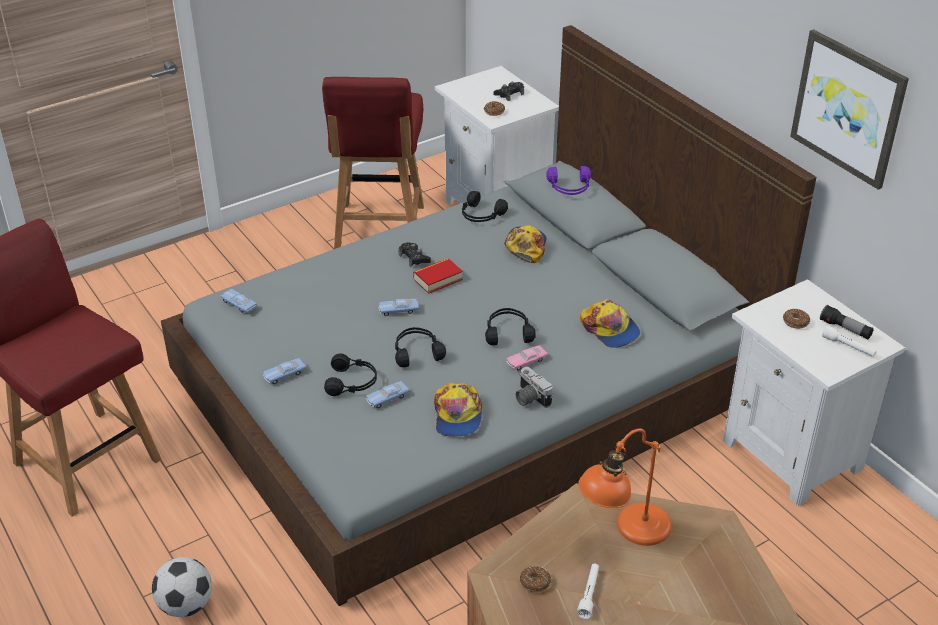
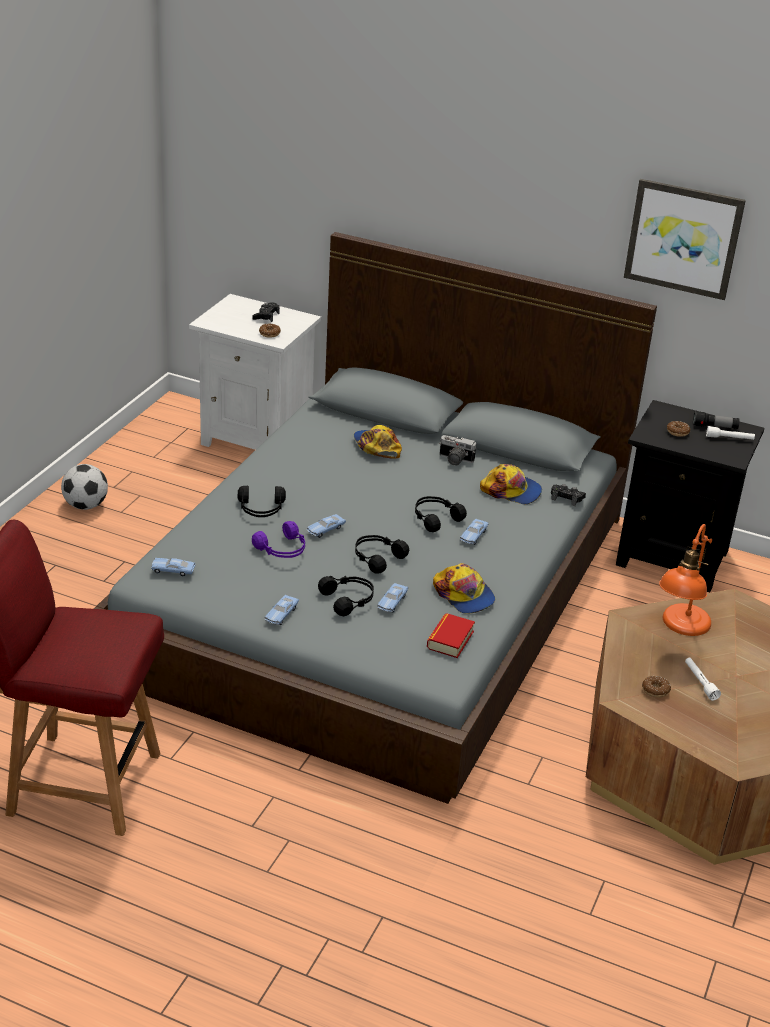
camera: 35 degrees left, 5 degrees down
football [152,557,212,617] -> football moved to [61,464,108,510]
red chair [322,77,424,249] -> none
black game controller [399,242,431,267] -> black game controller moved to [551,484,586,506]
book [413,258,463,294] -> book moved to [427,613,475,658]
black headphones [462,191,508,222] -> black headphones moved to [238,486,286,517]
pink toy car [506,345,548,371] -> blue toy car [460,519,489,545]
camera [516,367,553,408] -> camera moved to [439,435,476,466]
purple headphones [547,166,591,195] -> purple headphones moved to [252,521,305,558]
white nightstand [723,279,905,506] -> black nightstand [616,400,764,592]

